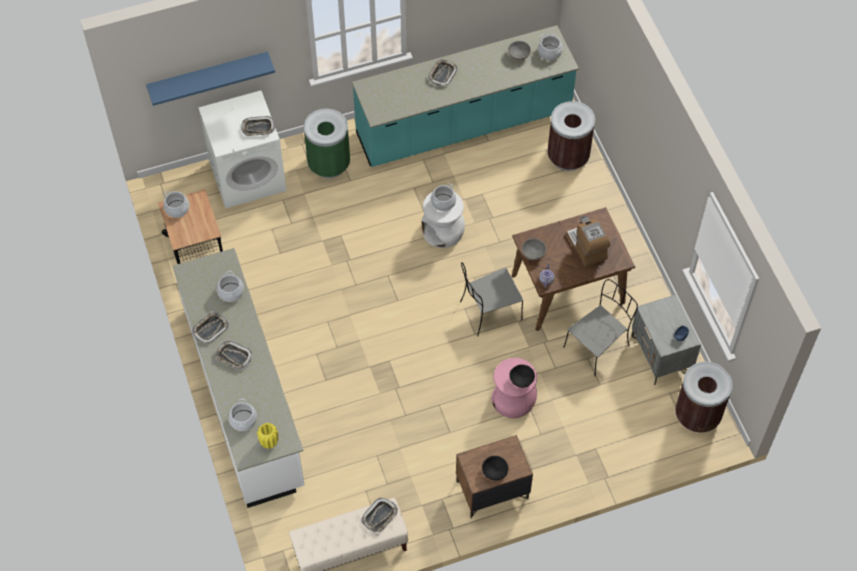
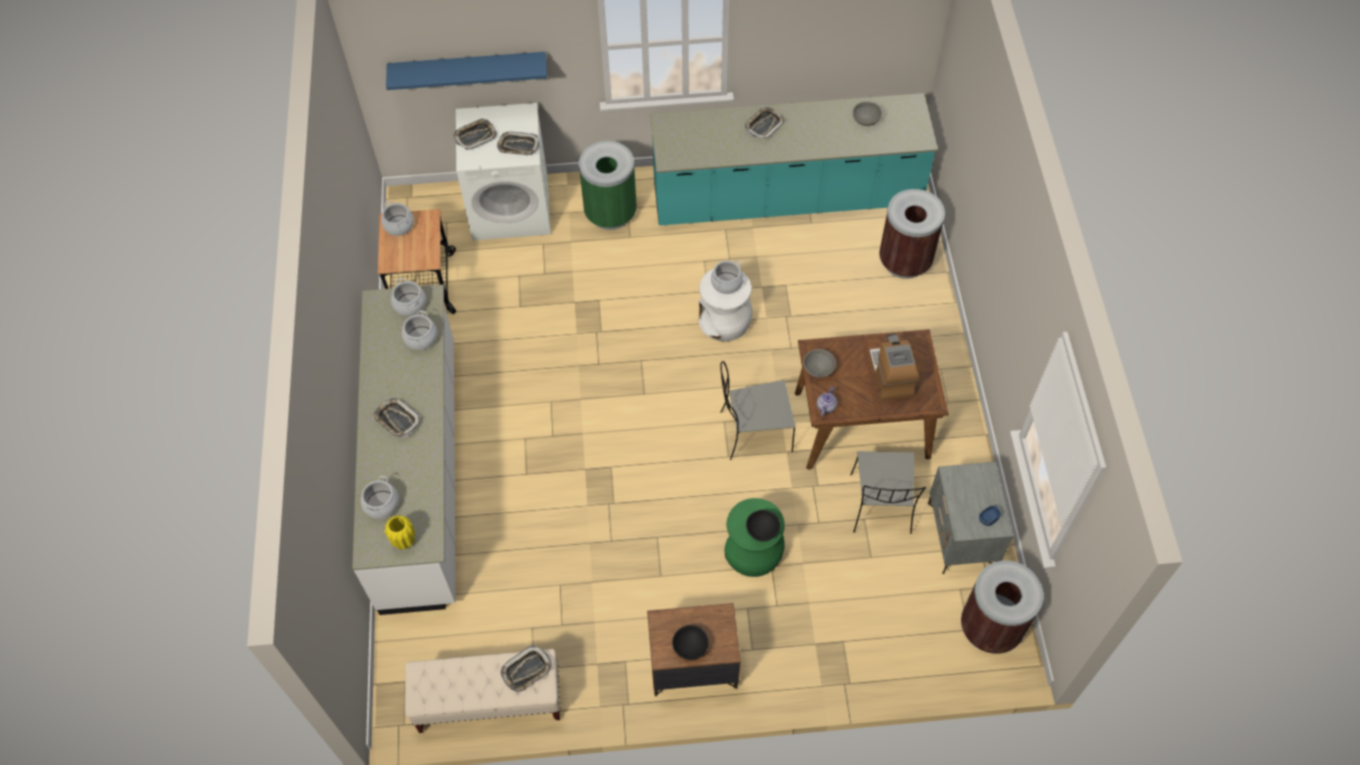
camera: 15 degrees right, 0 degrees up
tray [192,312,229,344] -> tray moved to [453,118,497,150]
pink stool [491,358,537,418] -> green stool [724,498,785,577]
cooking pot [538,34,563,60] -> cooking pot moved to [391,278,426,316]
grey chair [563,279,638,376] -> grey chair turned 120 degrees clockwise [850,451,926,534]

